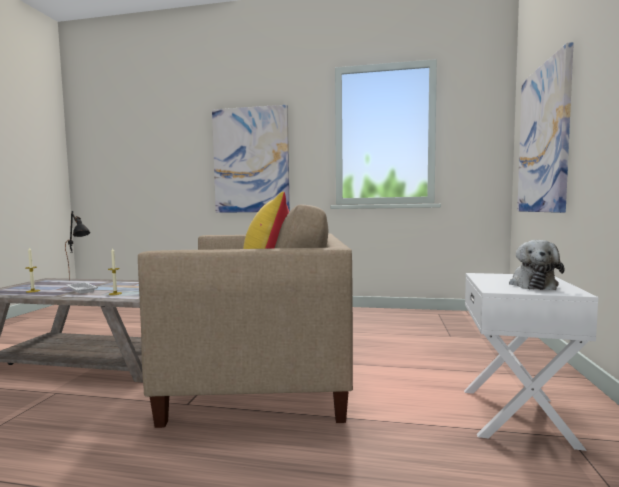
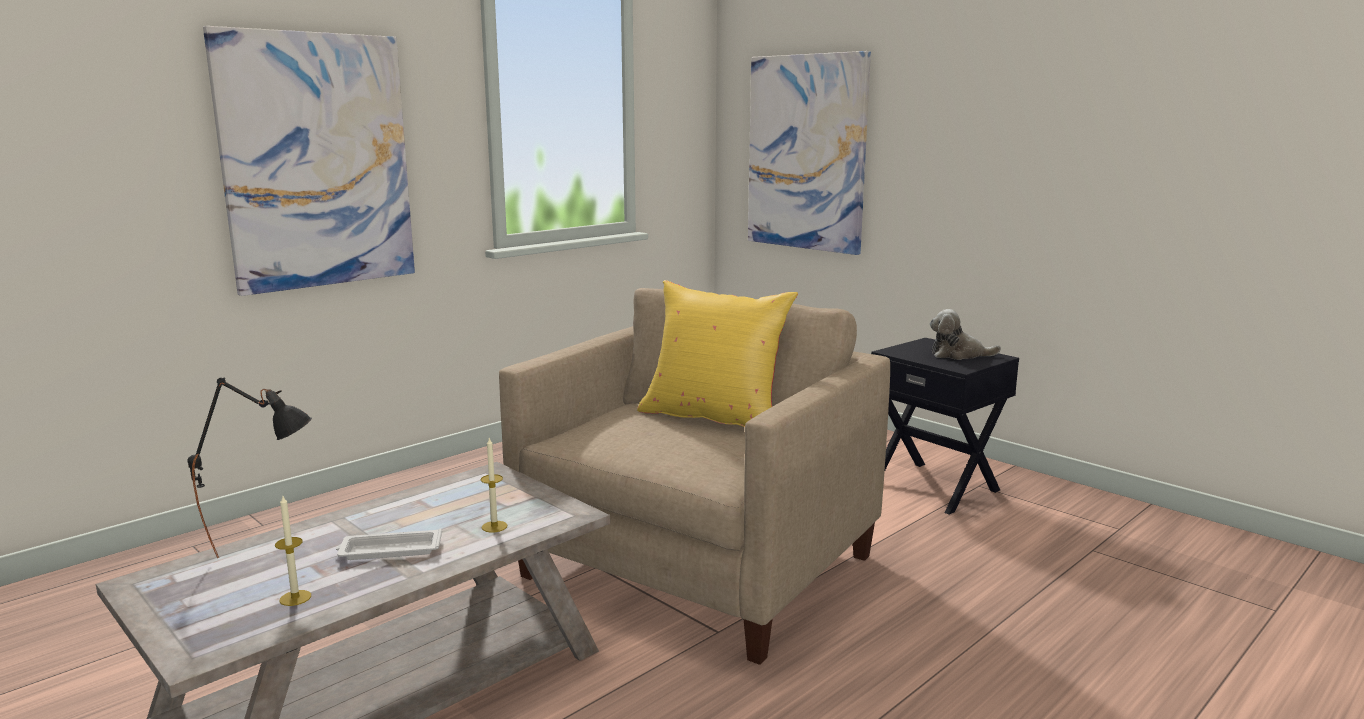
camera: 55 degrees left, 10 degrees up
white side table [464,273,598,451] -> black side table [871,338,1019,514]
plush toy [509,240,564,290] -> plush toy turned 135 degrees clockwise [930,309,1001,360]

